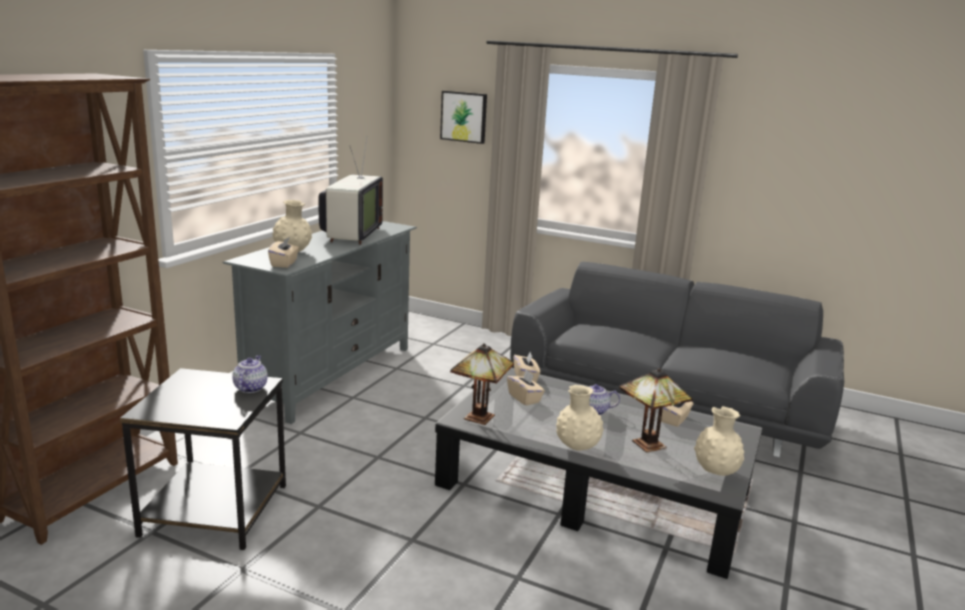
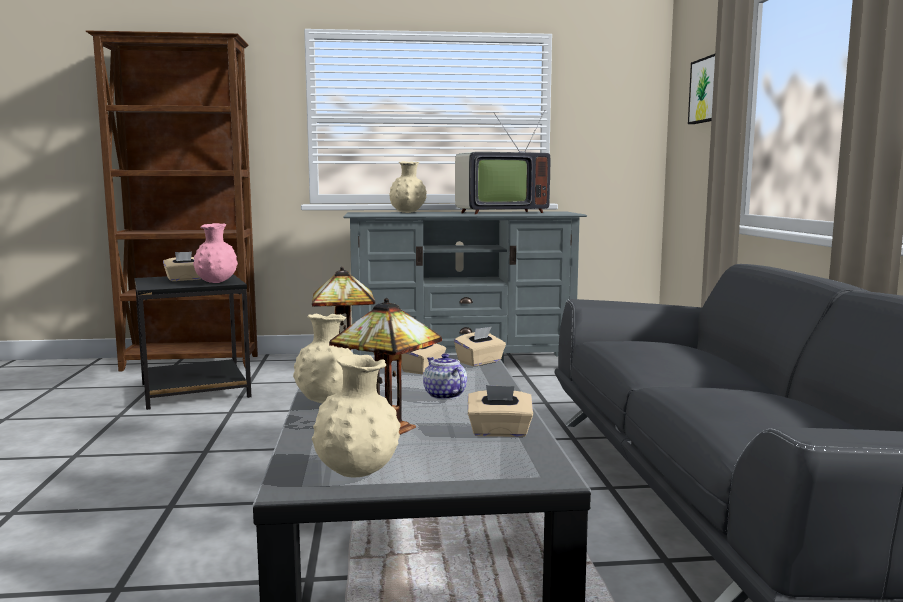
camera: 60 degrees right, 10 degrees down
teapot [232,355,268,393] -> pink vase [193,223,238,283]
beige tissue box [268,237,299,268] -> beige tissue box moved to [163,251,201,281]

